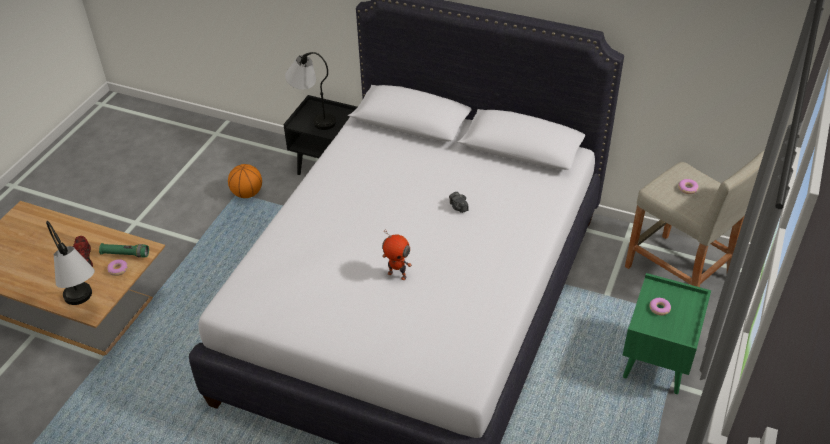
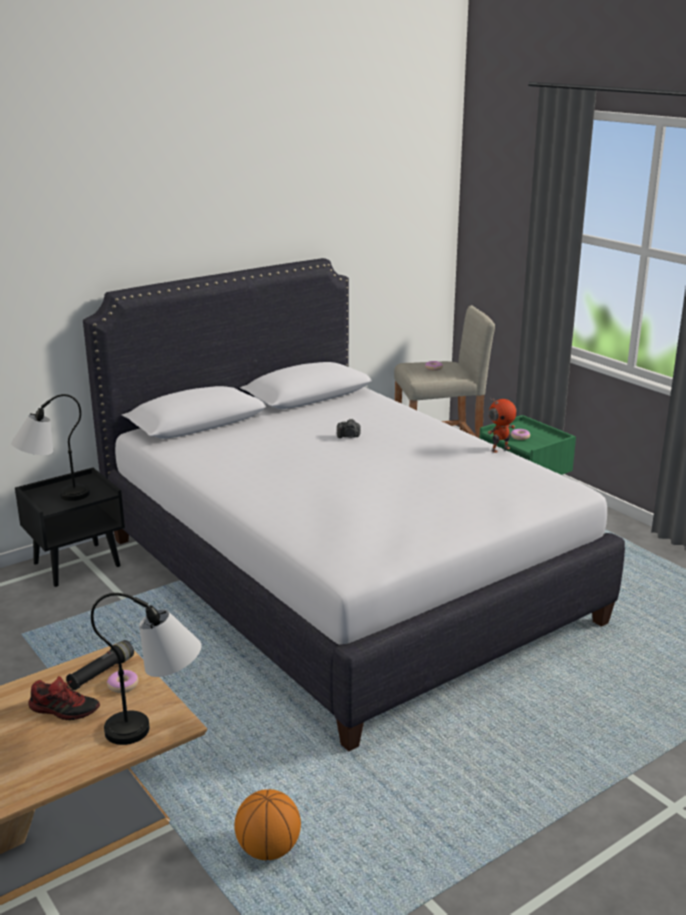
camera: 60 degrees left, 20 degrees down
green flashlight [99,243,149,258] -> black flashlight [66,640,134,690]
basketball [228,164,262,198] -> basketball moved to [234,789,301,860]
toy robot [382,229,412,280] -> toy robot moved to [487,398,517,453]

